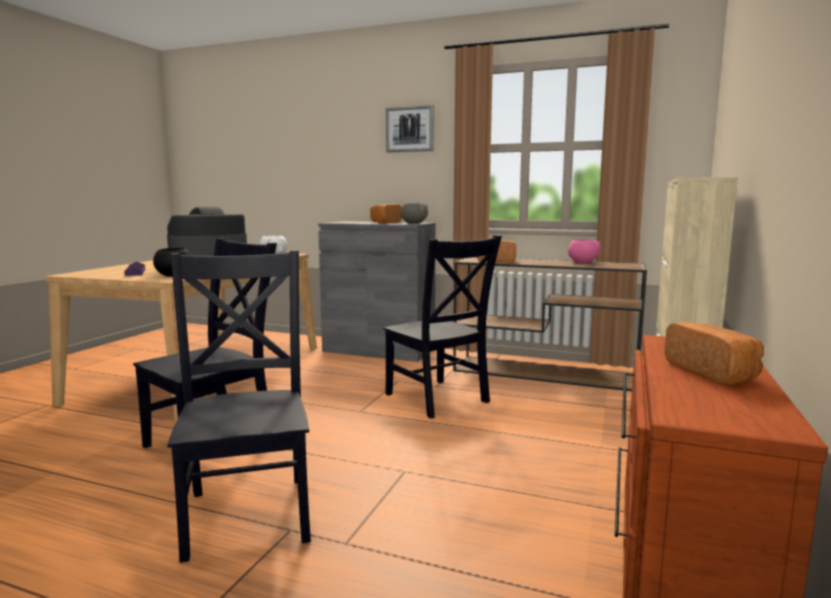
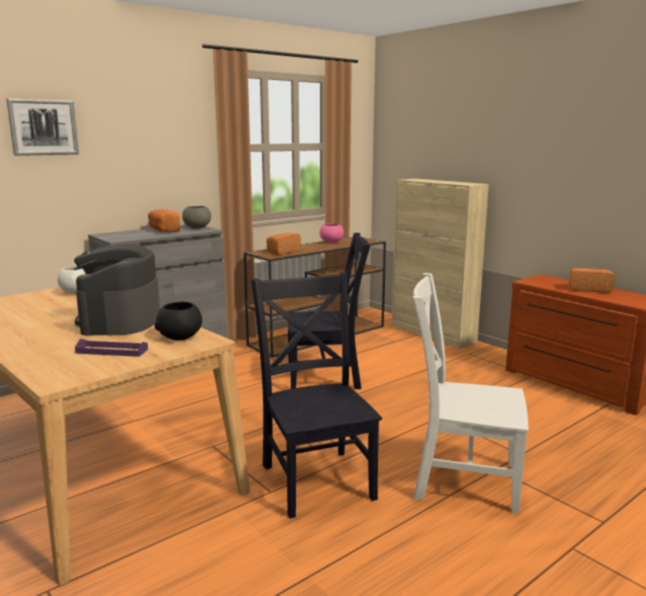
camera: 60 degrees left, 5 degrees up
black chair [167,250,311,563] -> white chair [413,273,528,514]
picture [386,105,434,153] -> picture moved to [6,99,79,156]

